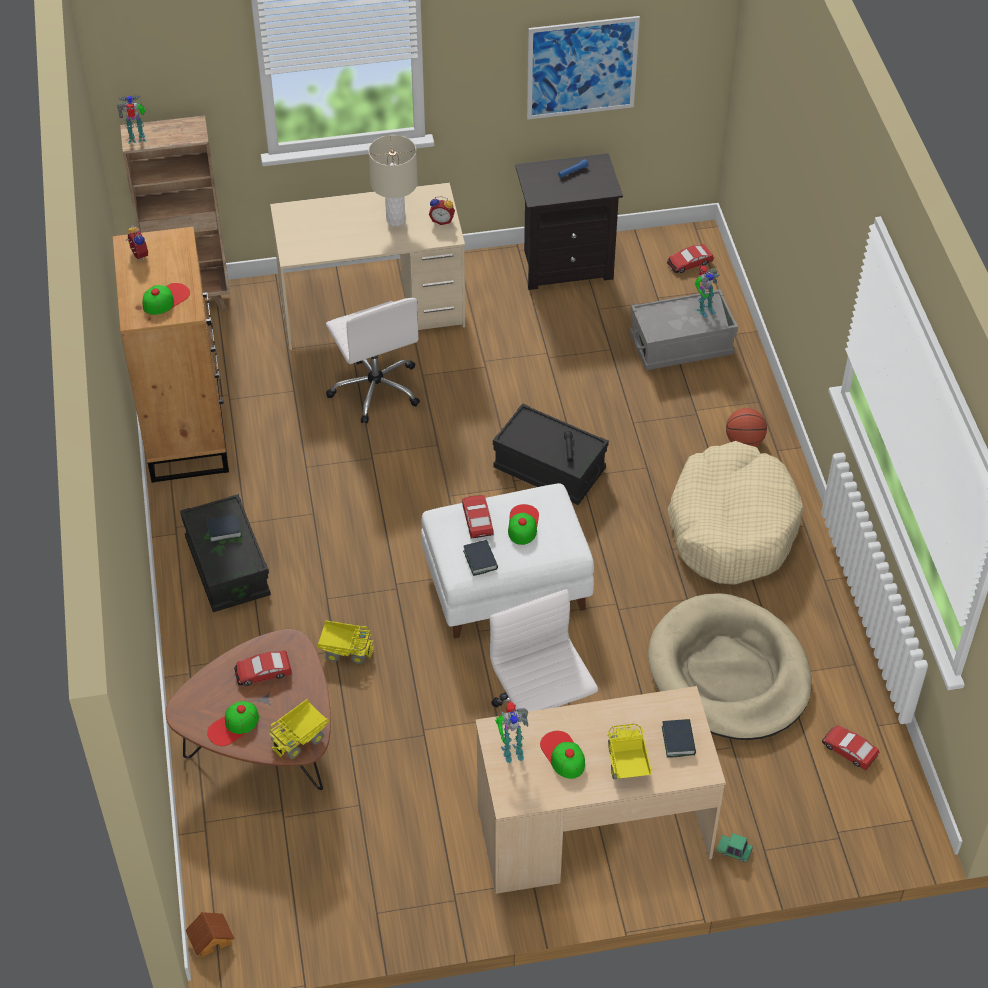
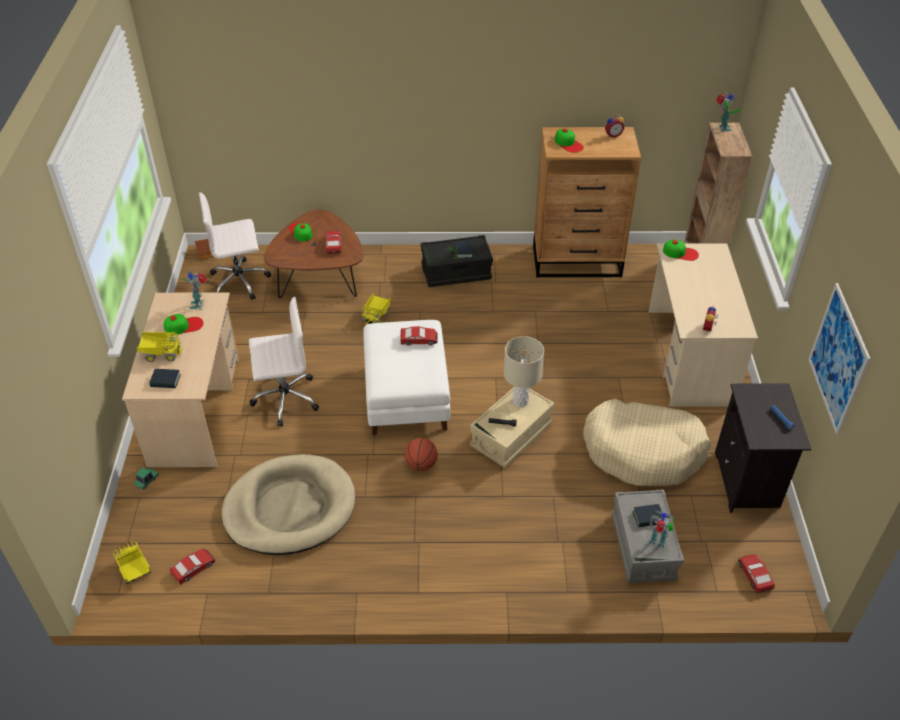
camera: 100 degrees right, 5 degrees down
toy truck [269,699,329,759] -> toy truck moved to [113,541,151,584]
white office chair [326,298,420,424] -> white office chair moved to [199,192,271,300]
beige table lamp [369,135,418,226] -> beige table lamp moved to [504,336,544,407]
book [463,540,498,576] -> book moved to [633,504,662,527]
black storage box [493,403,609,505] -> beige storage box [470,387,555,468]
cap [508,504,539,545] -> cap moved to [663,240,699,261]
beige dog bed [668,441,803,585] -> beige dog bed moved to [583,399,711,486]
toy robot [694,265,720,318] -> toy robot turned 135 degrees clockwise [648,510,675,549]
basketball [726,408,767,447] -> basketball moved to [404,438,438,471]

